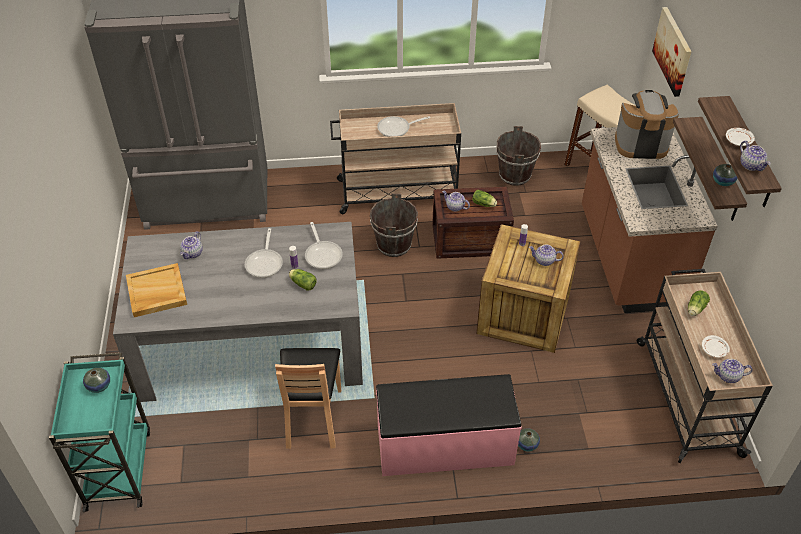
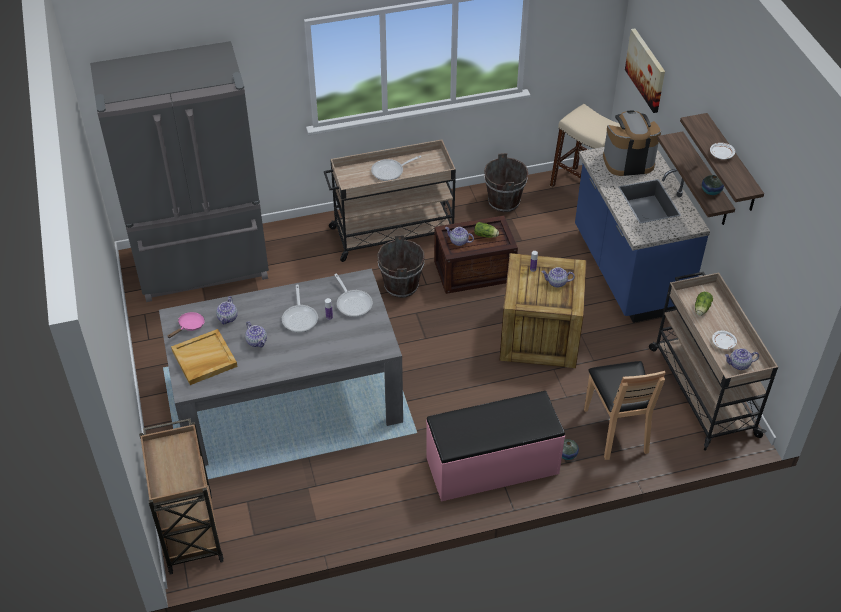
camera: 10 degrees left, 0 degrees up
turquoise cart [49,353,150,512] -> brown cart [139,419,224,575]
vase [83,368,110,393] -> none
brown chair [275,348,341,449] -> brown chair moved to [584,361,666,460]
lettuce [289,269,317,291] -> none
brown counter [582,127,718,313] -> blue counter [575,147,710,323]
teapot [740,141,771,171] -> teapot moved to [245,321,267,347]
none -> pink frying pan [168,312,205,338]

